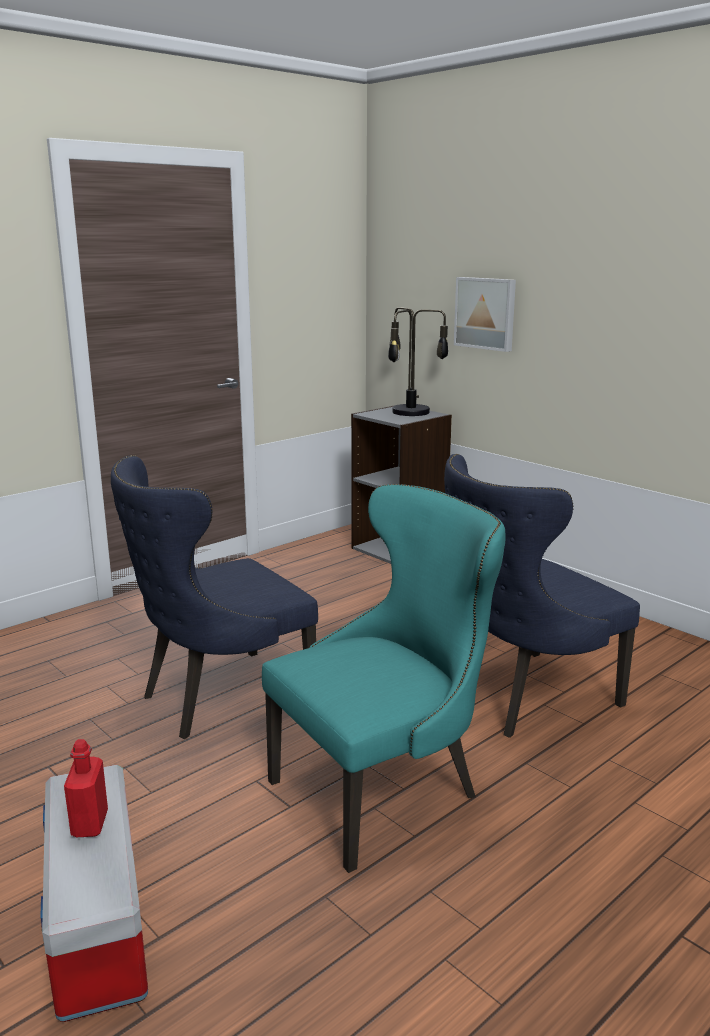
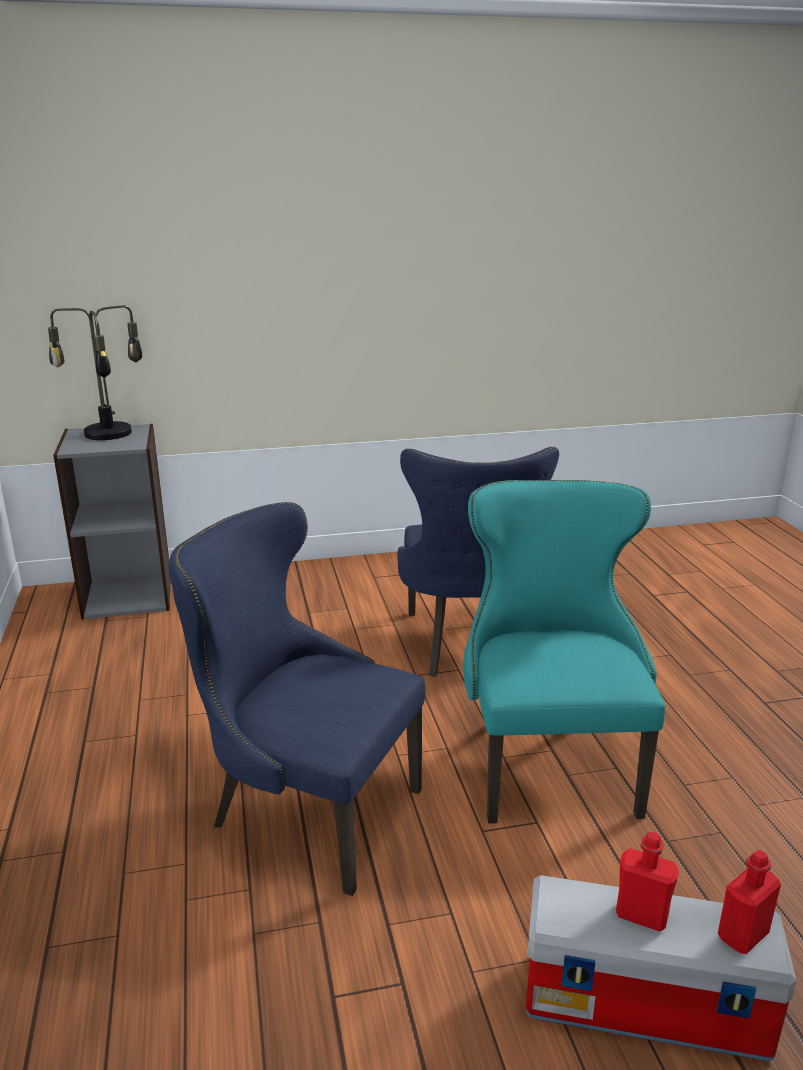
camera: 60 degrees left, 5 degrees up
blue chair [111,455,318,739] -> blue chair turned 120 degrees clockwise [169,502,425,896]
picture [454,277,516,352] -> none
none -> red bottle [718,850,781,954]

